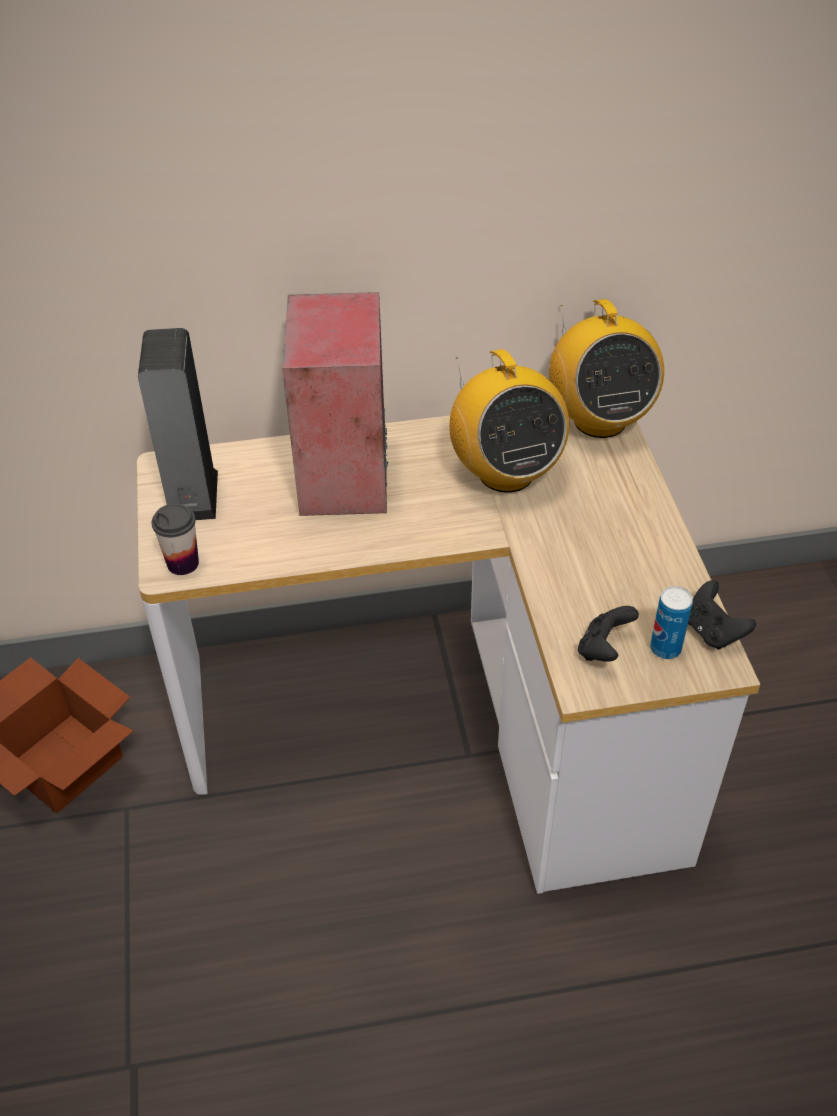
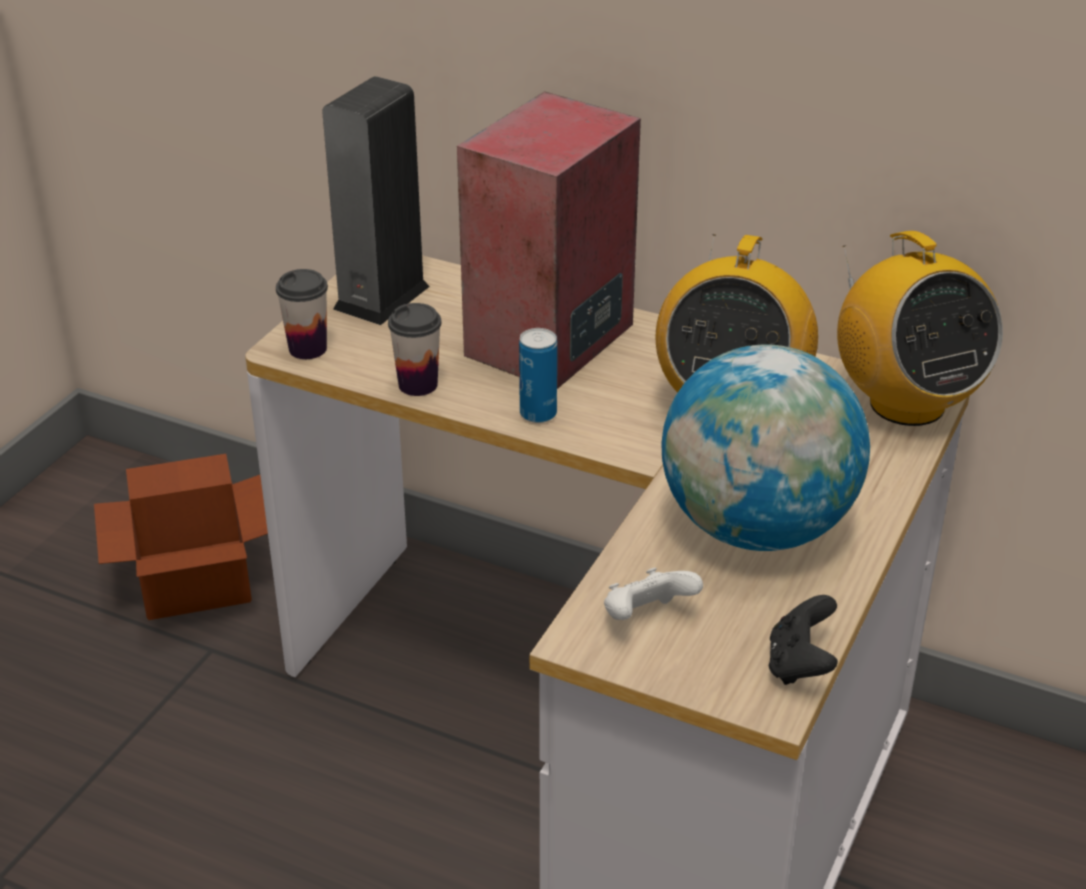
camera: 35 degrees right, 10 degrees down
radio [549,299,664,438] -> radio turned 45 degrees counterclockwise [837,231,1003,426]
black game controller [578,606,639,662] -> white game controller [604,568,703,620]
can [650,586,693,659] -> can moved to [519,328,557,423]
none -> cup [388,303,441,396]
none -> globe [662,344,870,551]

